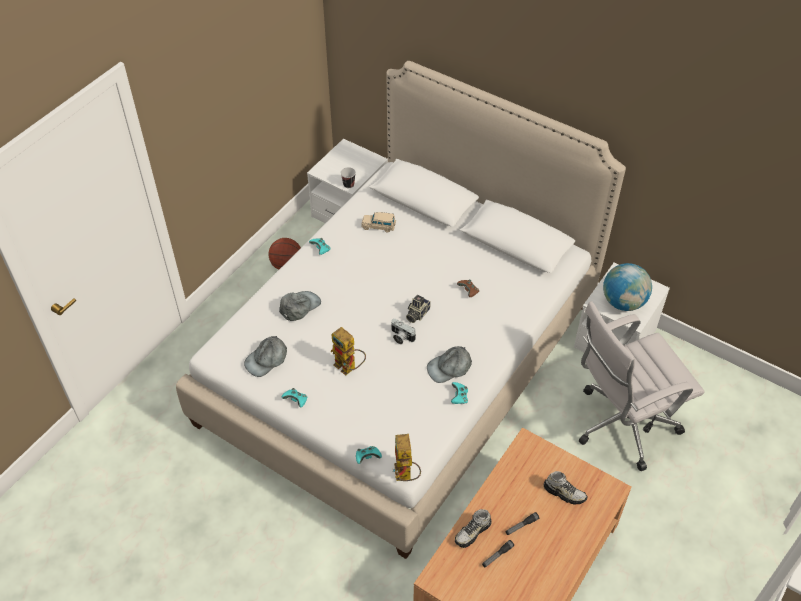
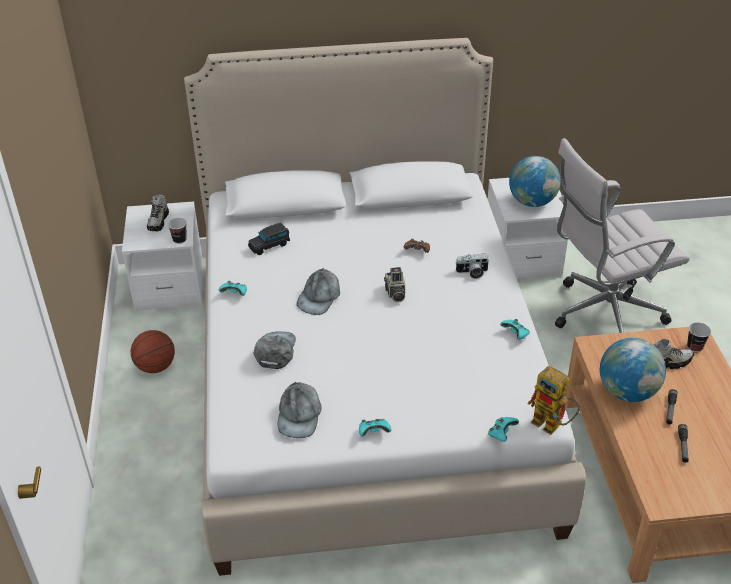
camera: 40 degrees left, 10 degrees down
toy robot [330,327,366,376] -> none
beige toy car [361,212,396,232] -> black toy car [248,223,290,255]
camera [391,319,416,344] -> camera moved to [455,253,490,279]
grey cap [427,346,472,383] -> grey cap moved to [297,268,340,315]
shoe [455,509,492,548] -> shoe moved to [147,194,169,231]
white office chair [579,301,704,471] -> white office chair turned 45 degrees clockwise [555,138,690,333]
none -> globe [600,338,666,402]
none -> cup [687,322,711,352]

